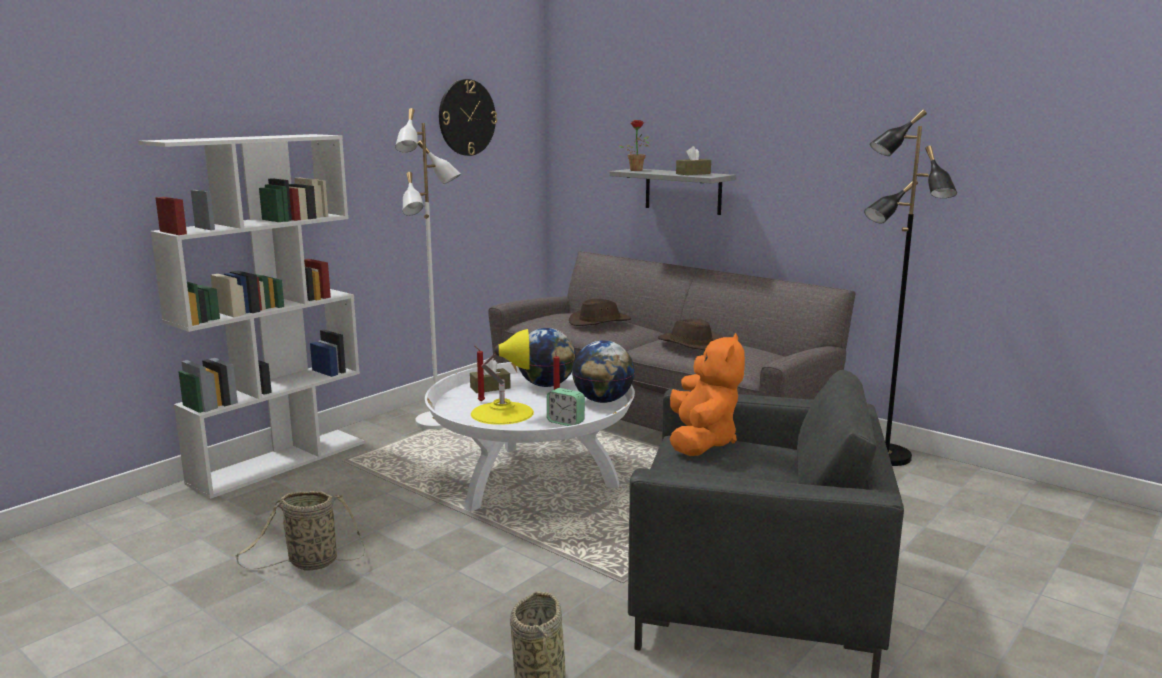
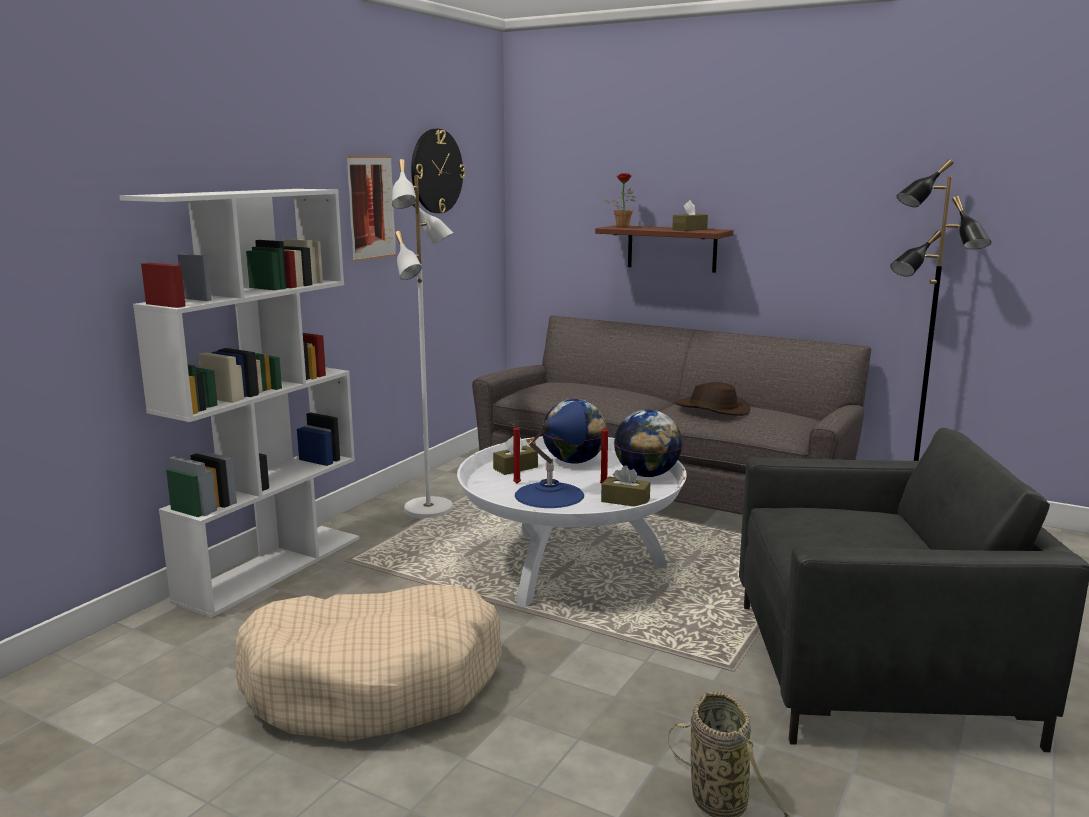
camera: 10 degrees left, 0 degrees up
basket [236,491,365,571] -> beige dog bed [236,584,502,742]
yellow table lamp [471,329,534,425] -> blue table lamp [515,401,586,508]
alarm clock [547,388,585,426] -> brown tissue box [601,466,650,506]
brown hat [569,299,632,326] -> none
grey shelf [610,169,736,215] -> brown shelf [595,225,734,273]
orange plush toy [670,333,745,456] -> none
none -> picture [346,156,396,262]

